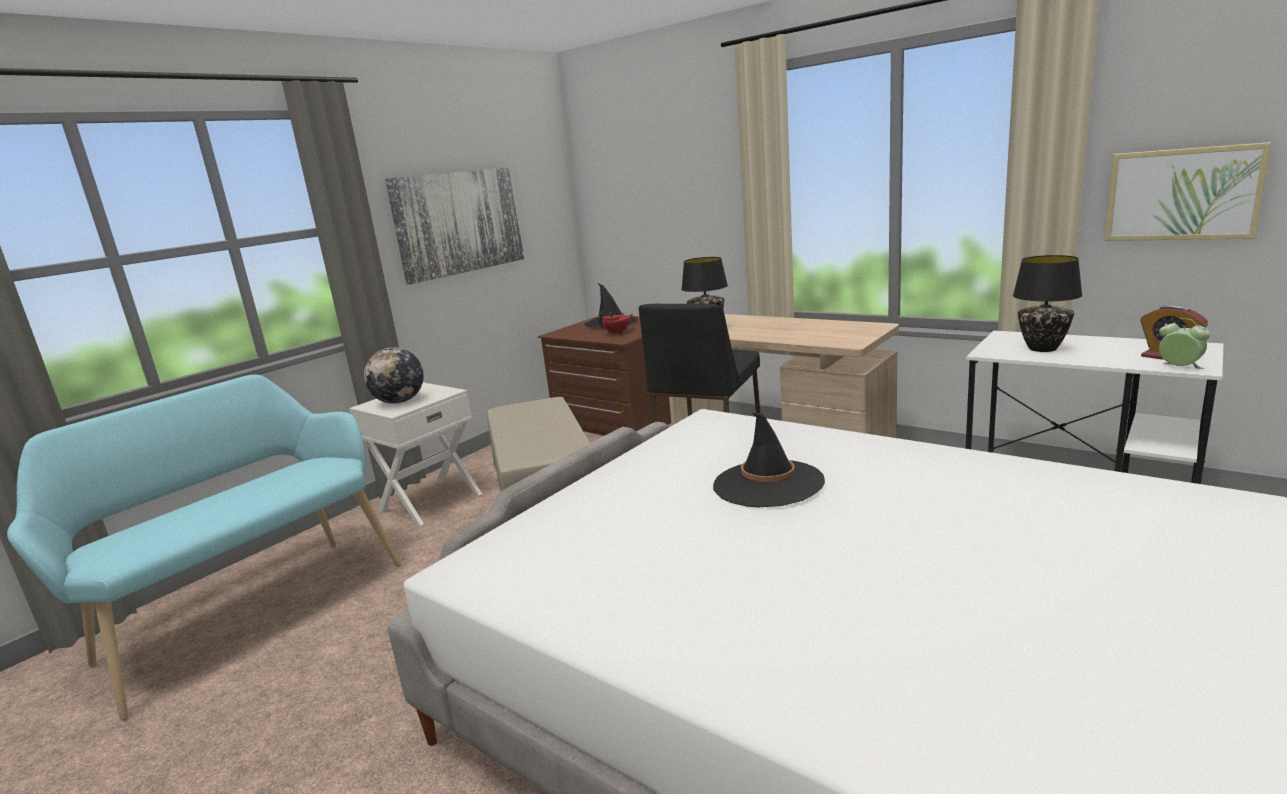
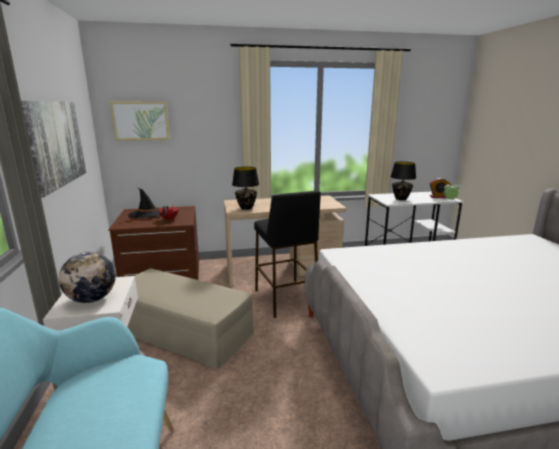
camera: 50 degrees left, 0 degrees up
black hat [713,413,825,508] -> none
picture [1105,142,1271,241] -> picture moved to [110,101,170,141]

